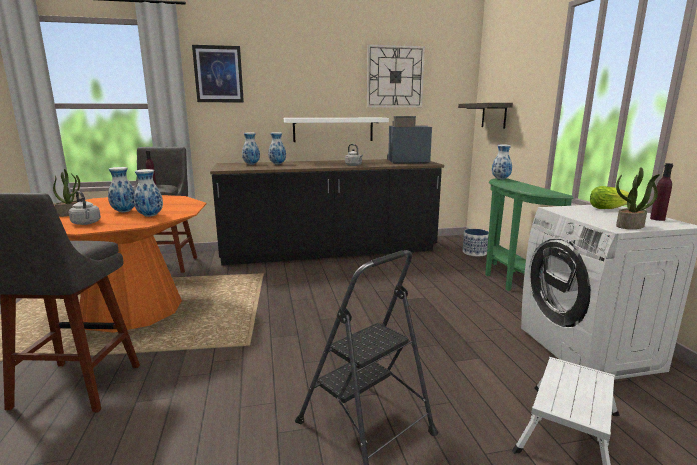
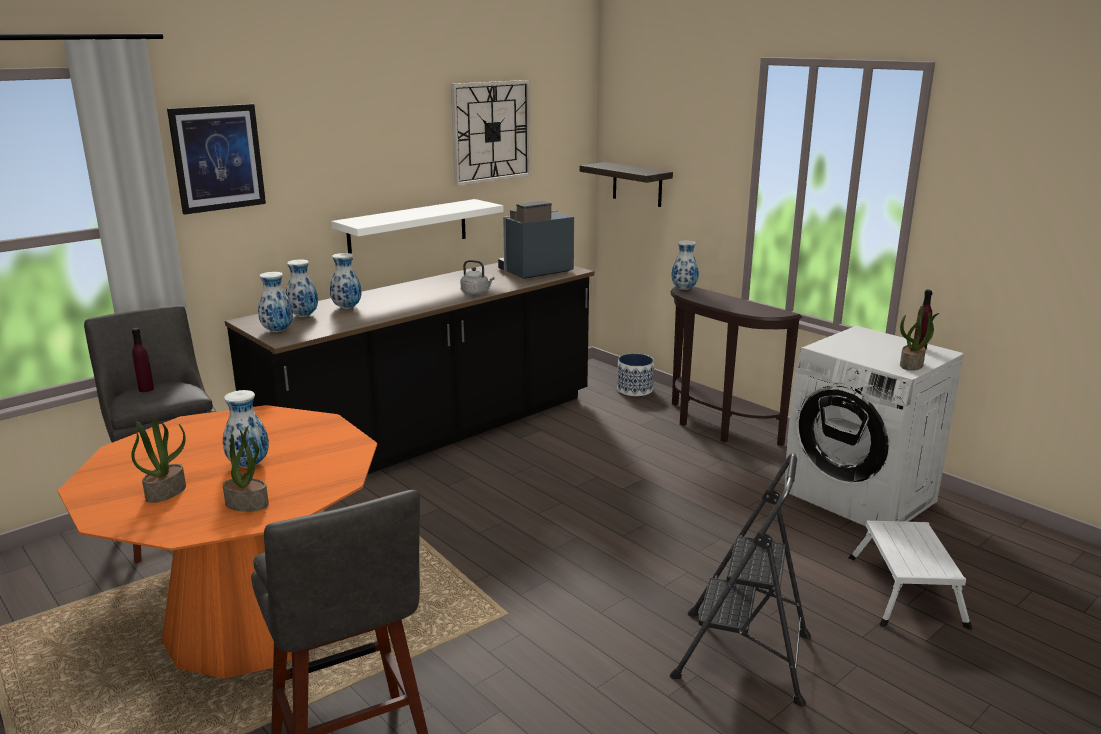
camera: 30 degrees left, 5 degrees up
grey kettle [69,191,101,225] -> potted plant [223,426,269,512]
vase [134,169,163,217] -> vase moved to [258,272,293,332]
green console table [485,178,574,291] -> brown console table [670,286,802,446]
lettuce [590,186,629,209] -> none

